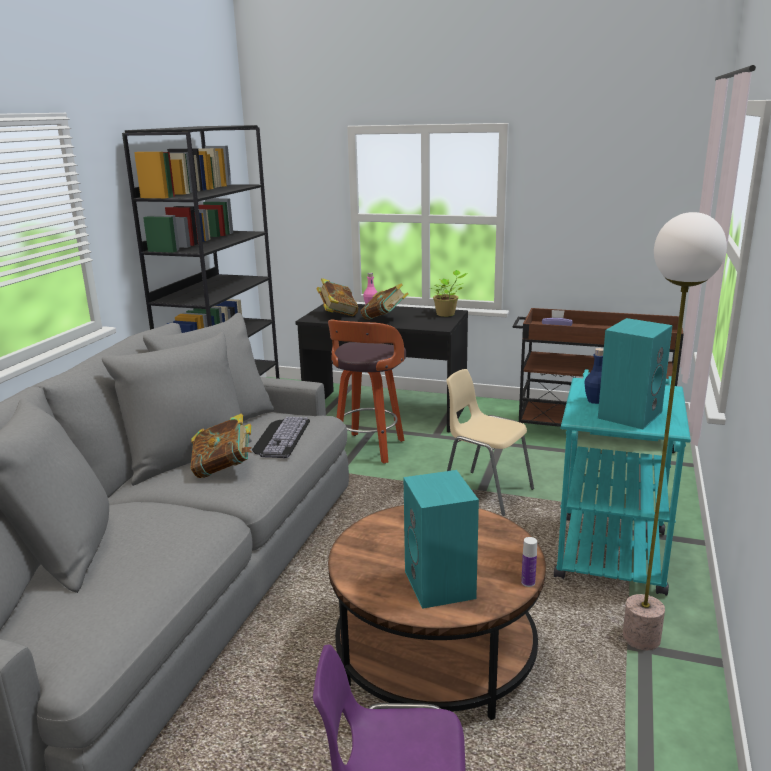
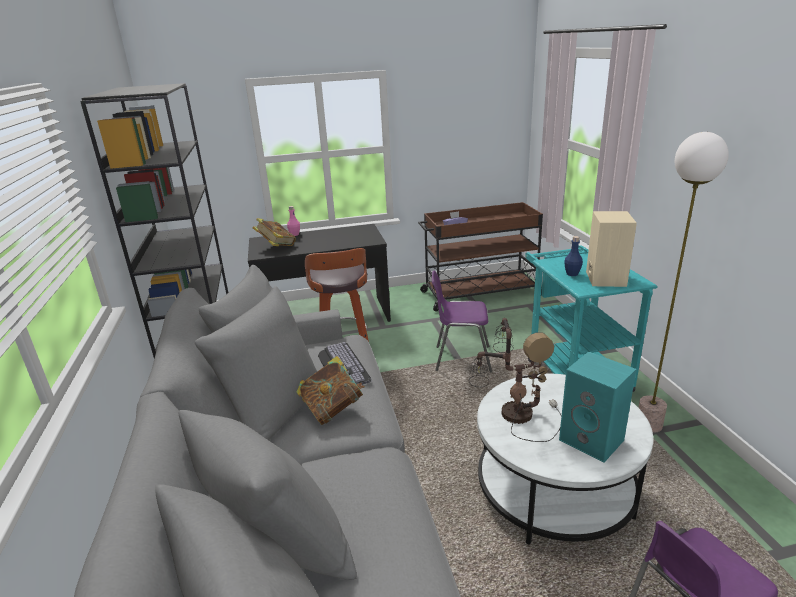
camera: 30 degrees left, 5 degrees up
brown coffee table [328,505,546,720] -> white coffee table [477,373,653,545]
book [361,284,409,320] -> none
potted plant [428,270,468,317] -> none
beige chair [446,369,534,516] -> purple chair [432,270,492,373]
bottle [521,537,537,587] -> none
turquoise speaker [598,318,673,429] -> beige speaker [586,211,637,287]
none -> table lamp [469,318,562,442]

